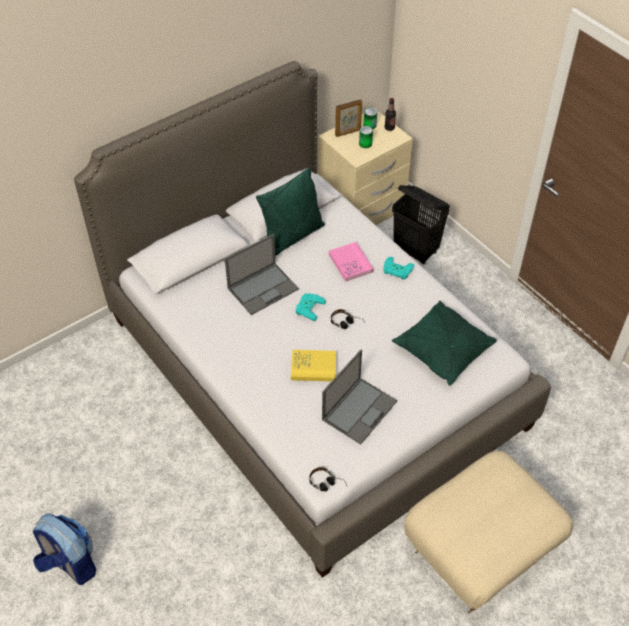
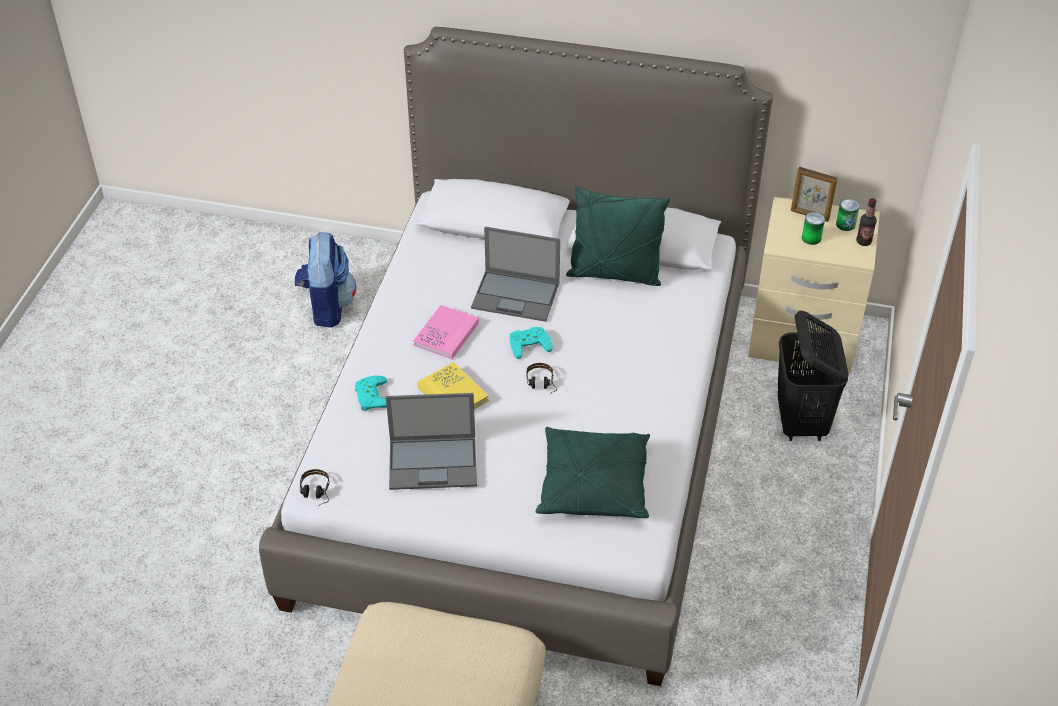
camera: 50 degrees right, 5 degrees down
backpack [33,513,96,585] -> backpack moved to [295,232,356,328]
pink book [329,242,374,282] -> pink book moved to [413,305,479,359]
turquoise game controller [384,257,414,280] -> turquoise game controller moved to [355,376,388,411]

